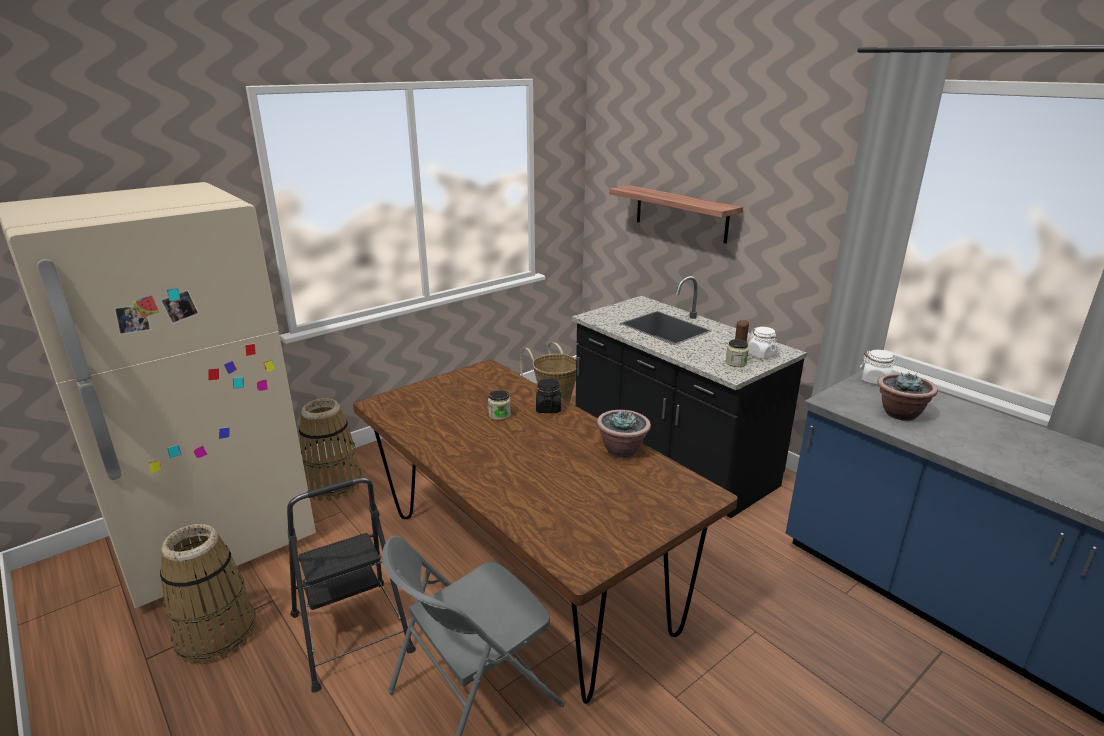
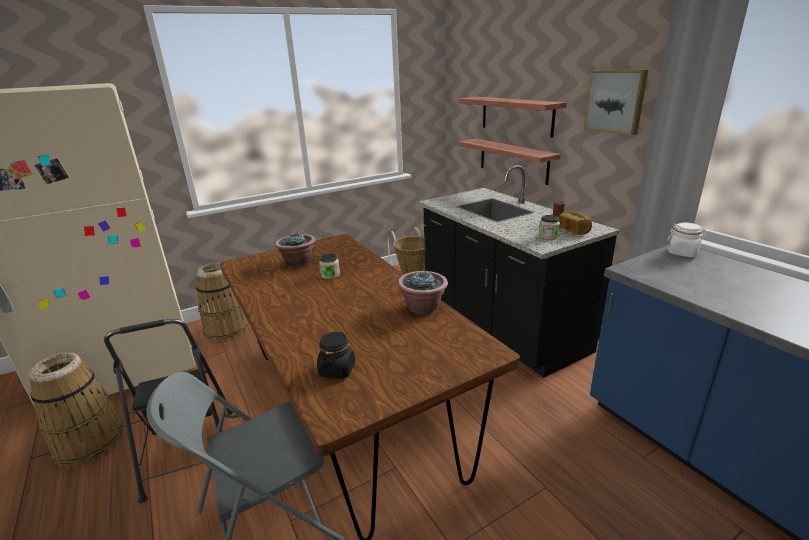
camera: 10 degrees right, 0 degrees up
black jar [536,378,561,413] -> black jar moved to [317,332,355,379]
white jar [748,327,778,359] -> bread [559,211,592,235]
potted plant [877,373,938,421] -> potted plant moved to [275,232,315,267]
none -> shelf [458,139,561,185]
none -> picture [584,70,648,135]

